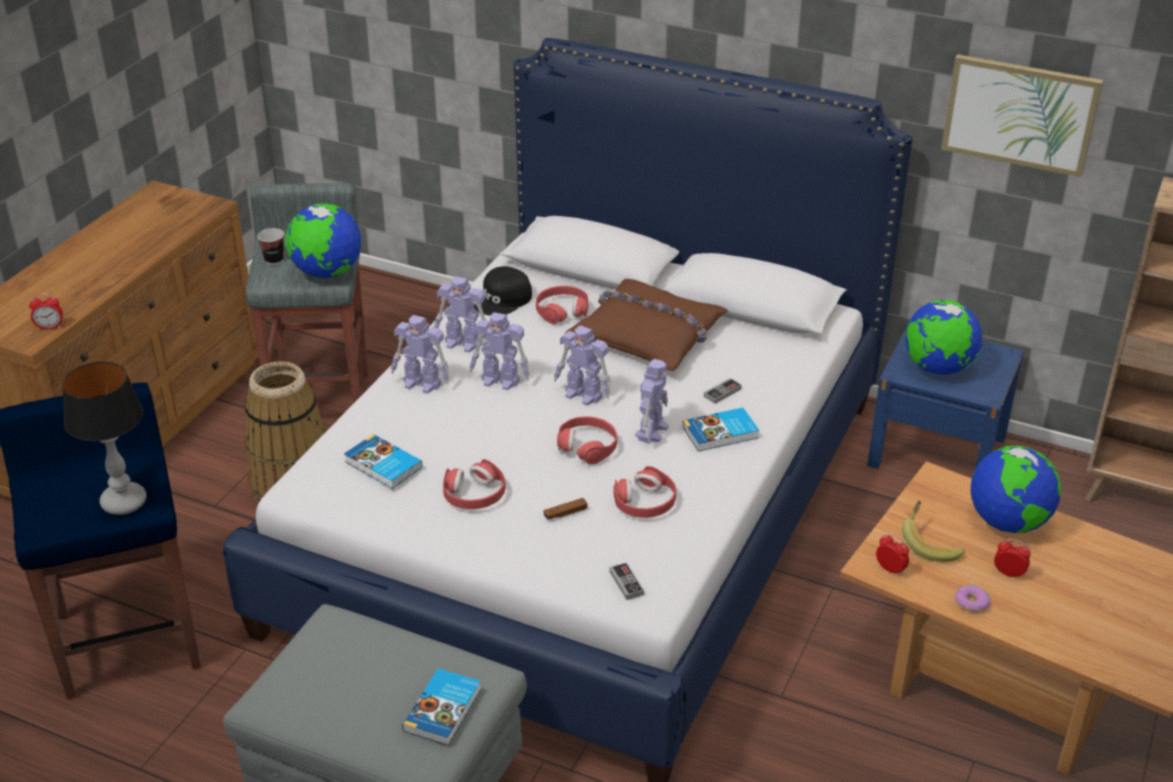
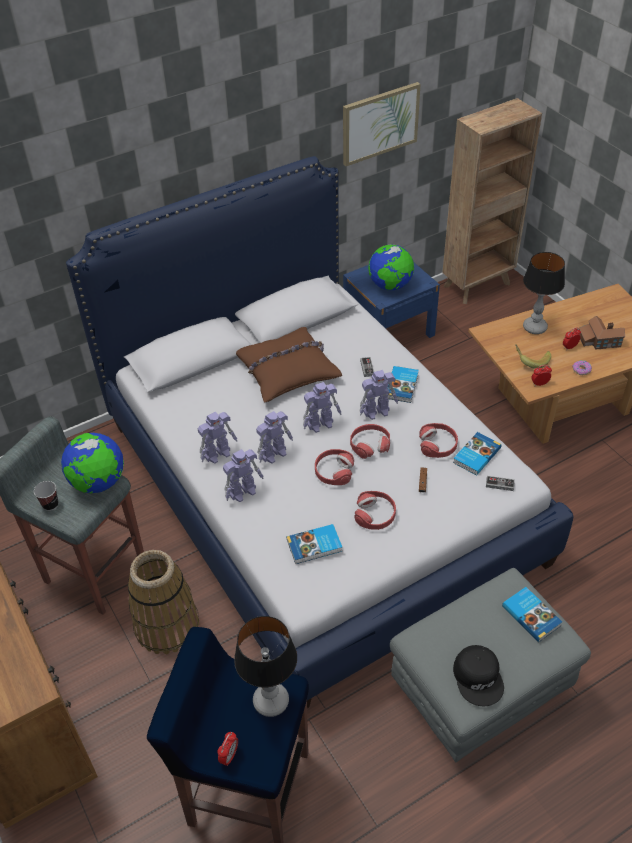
camera: 55 degrees left, 10 degrees up
alarm clock [29,293,63,330] -> alarm clock moved to [217,732,238,766]
black cap [474,266,532,316] -> black cap moved to [453,645,504,706]
red headphones [536,286,588,324] -> red headphones moved to [315,449,354,485]
toy robot [635,359,669,443] -> toy robot turned 105 degrees clockwise [359,370,398,420]
globe [971,446,1061,533] -> table lamp [523,252,565,334]
none -> book [453,432,501,476]
none -> toy house [579,316,625,350]

